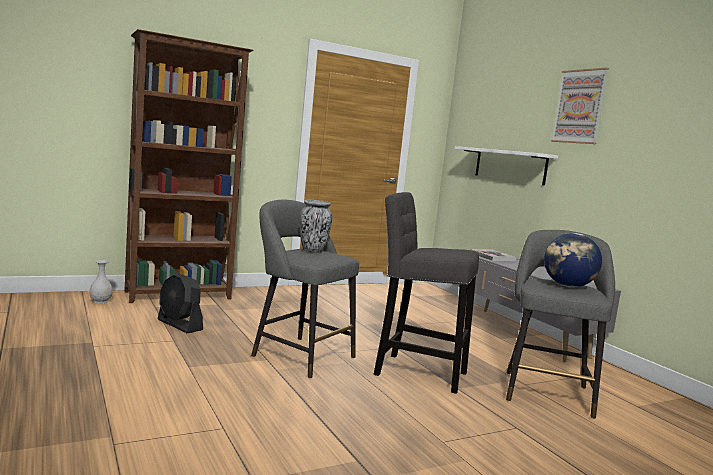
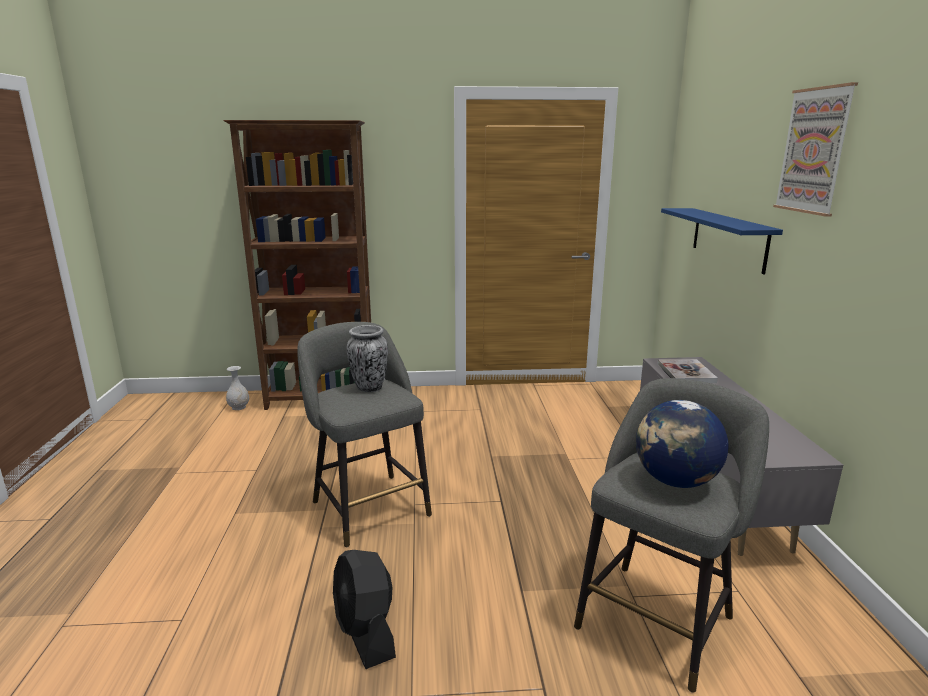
camera: 25 degrees right, 10 degrees up
black fan [158,273,203,333] -> black fan moved to [333,550,396,669]
grey stool [374,192,479,394] -> none
white shelf [455,146,558,185] -> blue shelf [661,208,783,274]

